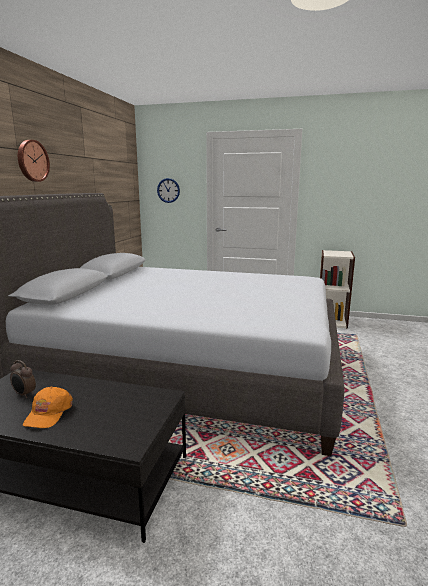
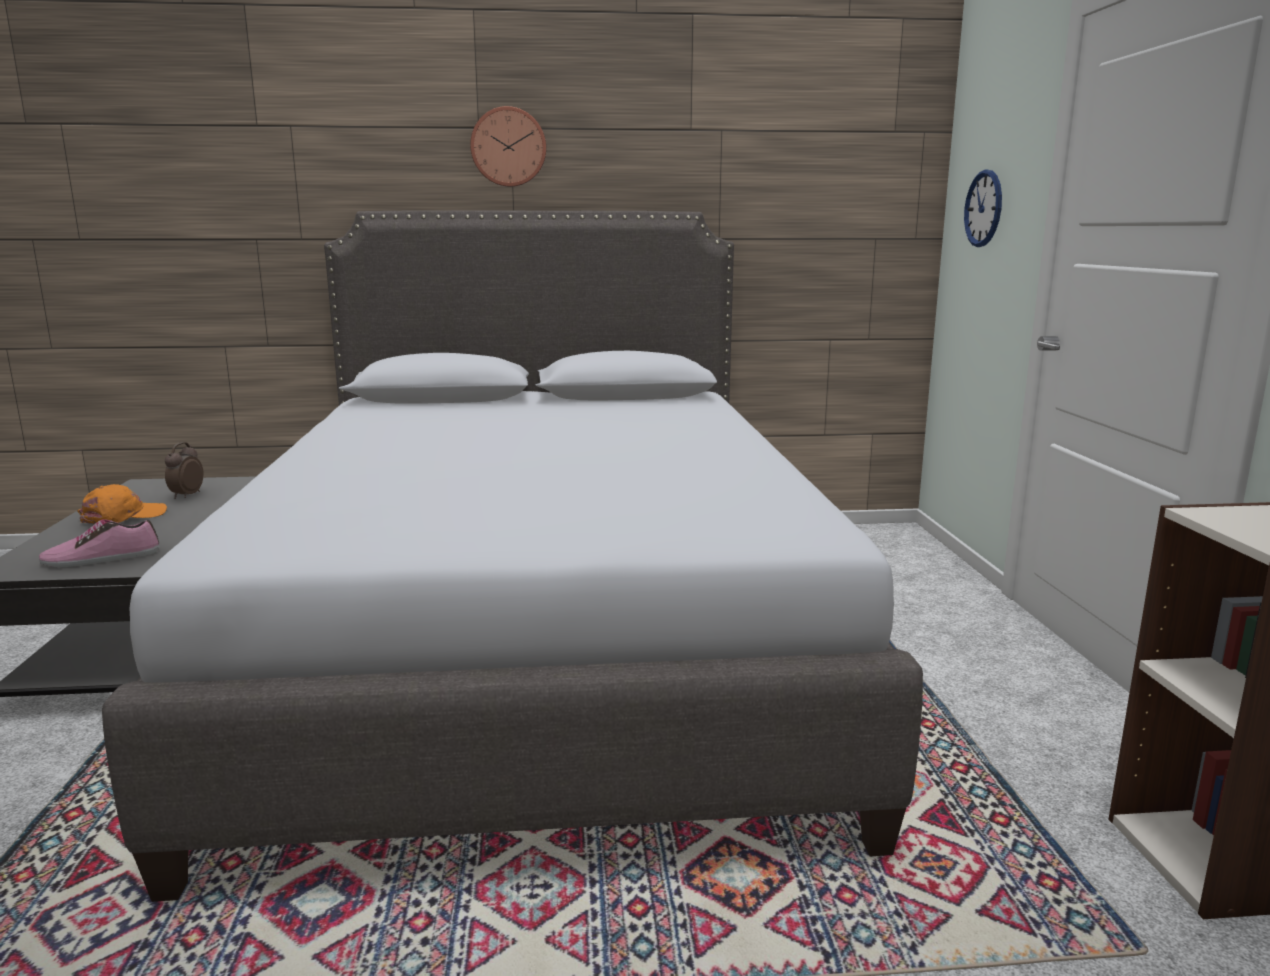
camera: 70 degrees right, 0 degrees up
orange cap [23,387,73,428] -> orange cap turned 150 degrees clockwise [77,484,167,524]
none -> shoe [39,519,159,567]

